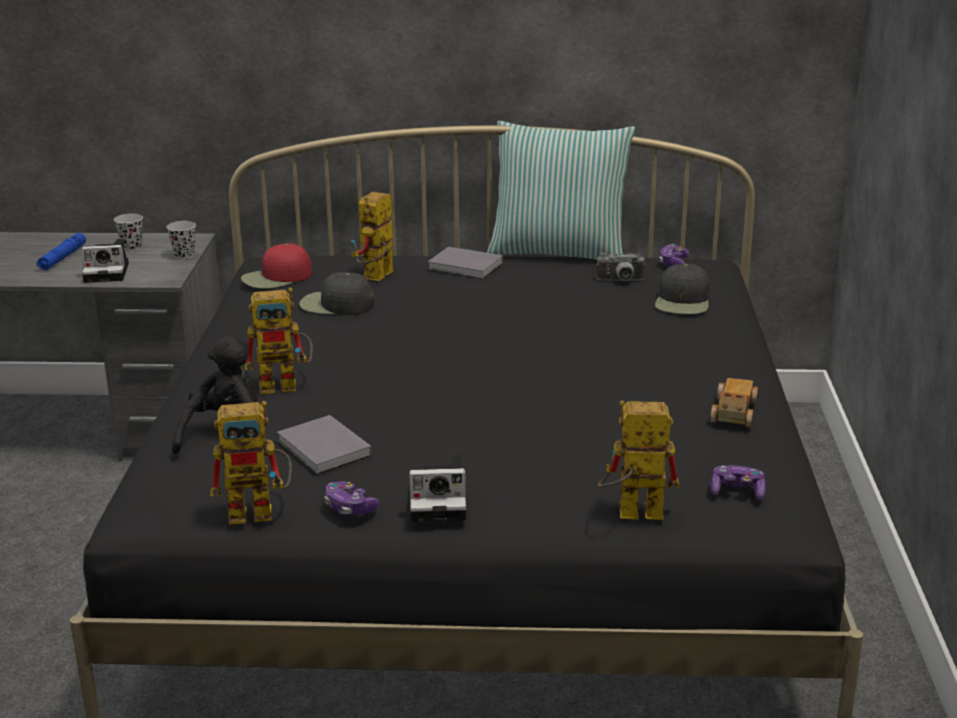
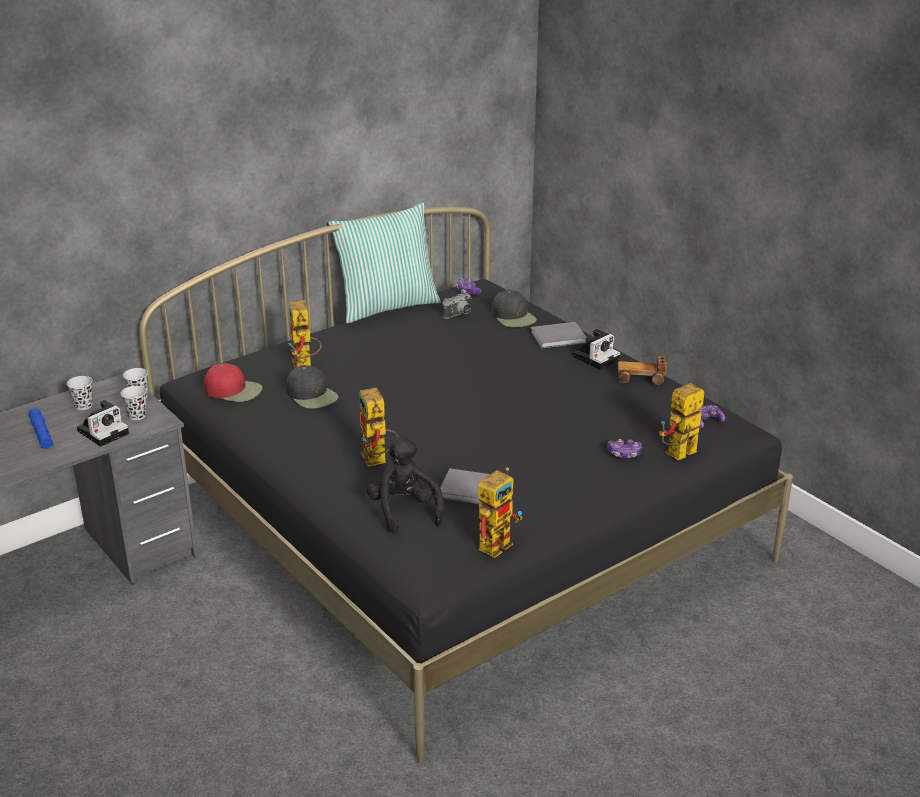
camera: 40 degrees left, 5 degrees up
red cap [241,243,312,289] -> red cap turned 90 degrees counterclockwise [204,363,262,402]
toy robot [245,288,313,394] -> toy robot turned 120 degrees clockwise [359,388,399,467]
black cap [299,272,374,315] -> black cap turned 105 degrees counterclockwise [286,365,338,409]
game controller [324,481,379,515] -> game controller moved to [607,439,642,458]
camera [409,454,466,522] -> camera moved to [572,329,621,370]
grey book [428,247,503,278] -> grey book moved to [531,322,587,349]
toy car [710,378,759,428] -> toy car turned 60 degrees counterclockwise [618,356,667,385]
none -> black cup [121,386,147,421]

